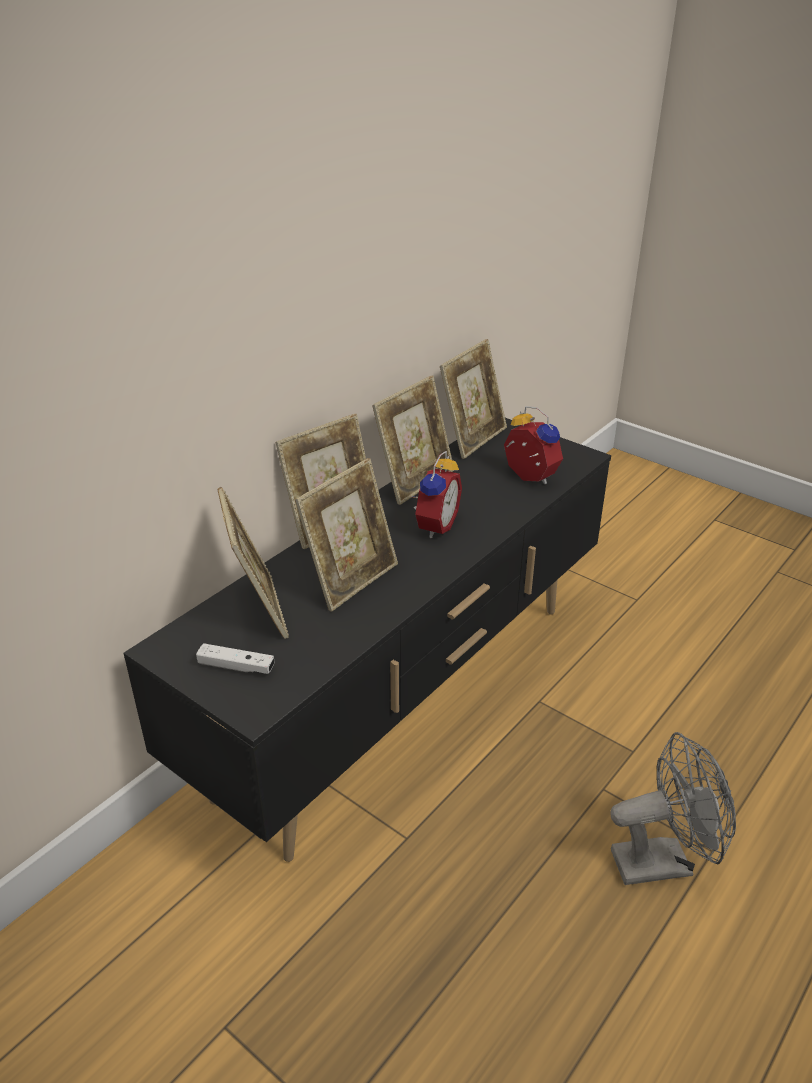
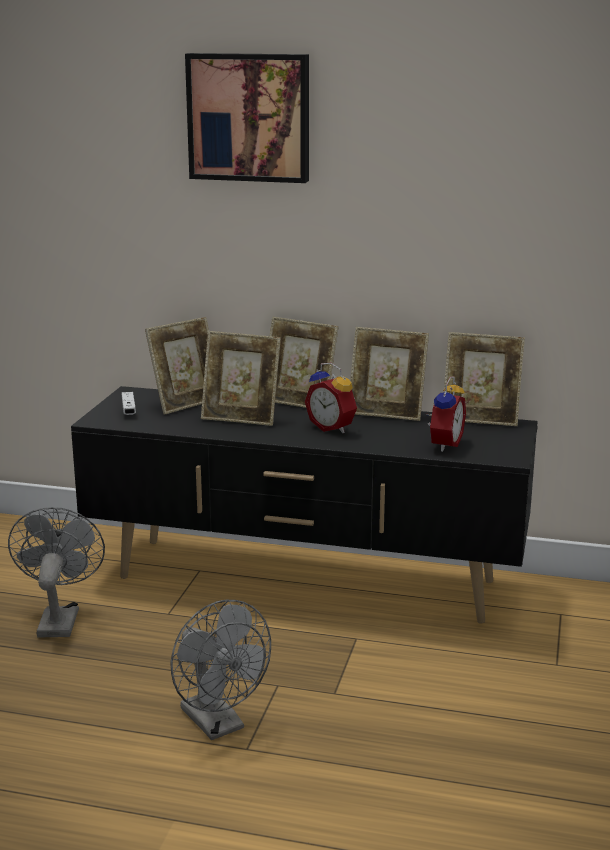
camera: 65 degrees right, 15 degrees down
alarm clock [411,451,462,538] -> alarm clock turned 45 degrees clockwise [305,363,357,433]
none -> grey fan [8,507,105,638]
none -> picture [185,53,309,183]

